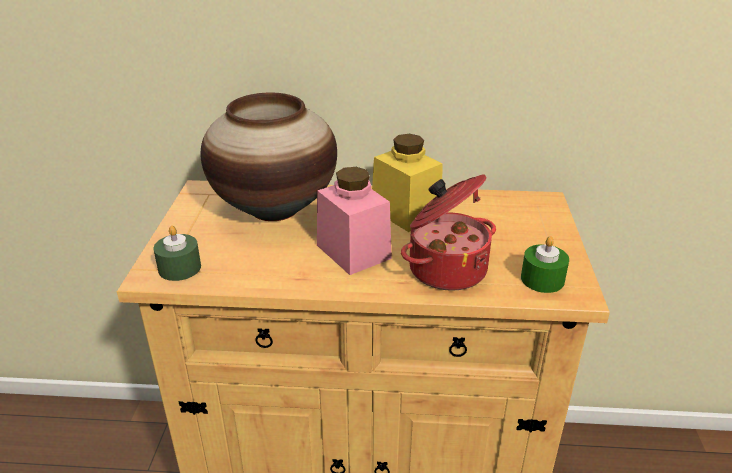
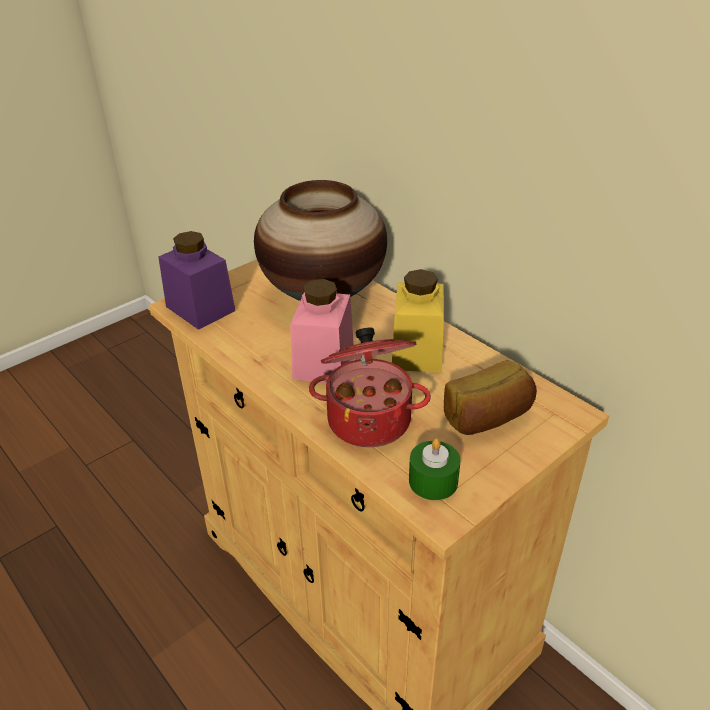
camera: 45 degrees right, 5 degrees up
green candle [153,225,201,281] -> purple jar [158,231,236,330]
none -> bread [444,360,537,435]

